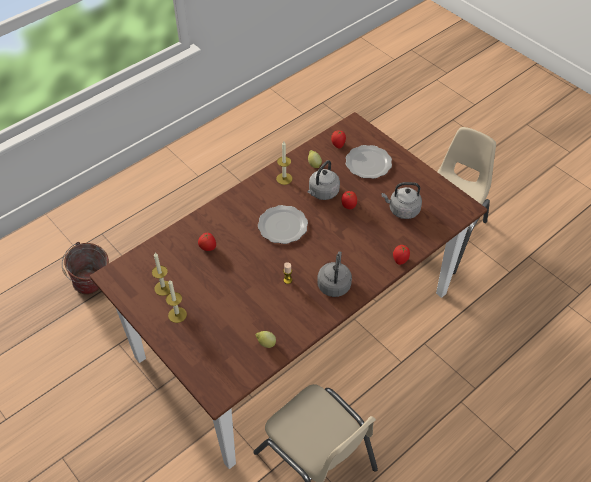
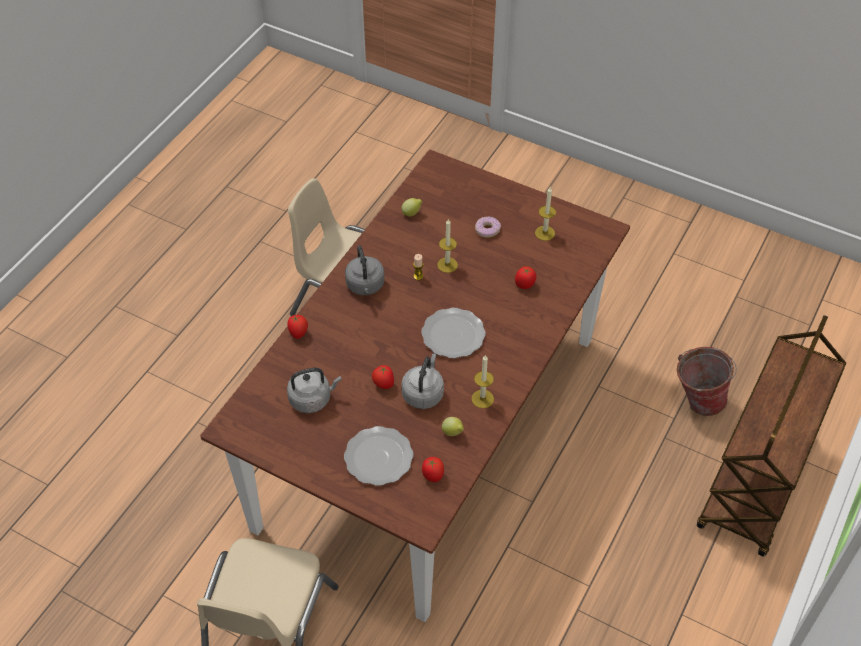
camera: 160 degrees right, 0 degrees up
candle [166,280,187,323] -> candle moved to [437,219,458,273]
none -> donut [475,217,501,238]
none -> brown cart [697,315,846,557]

